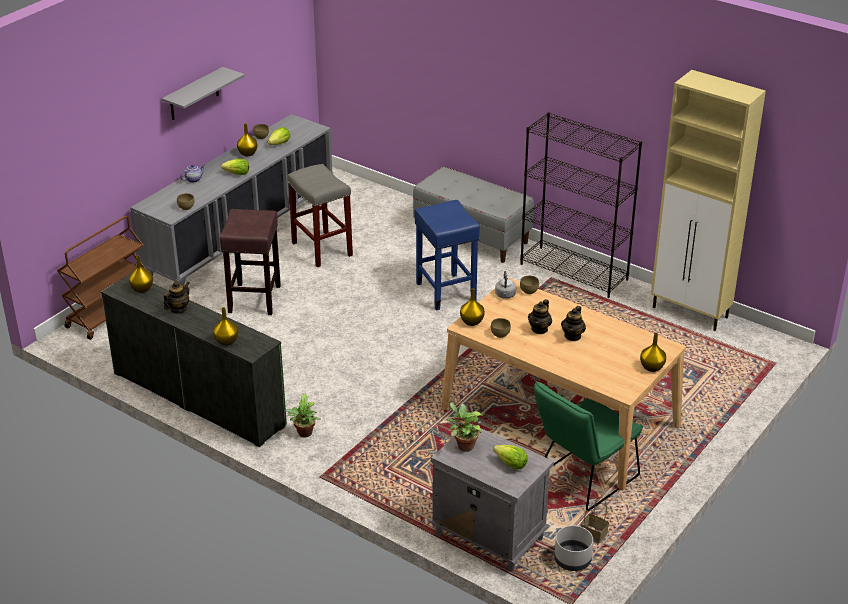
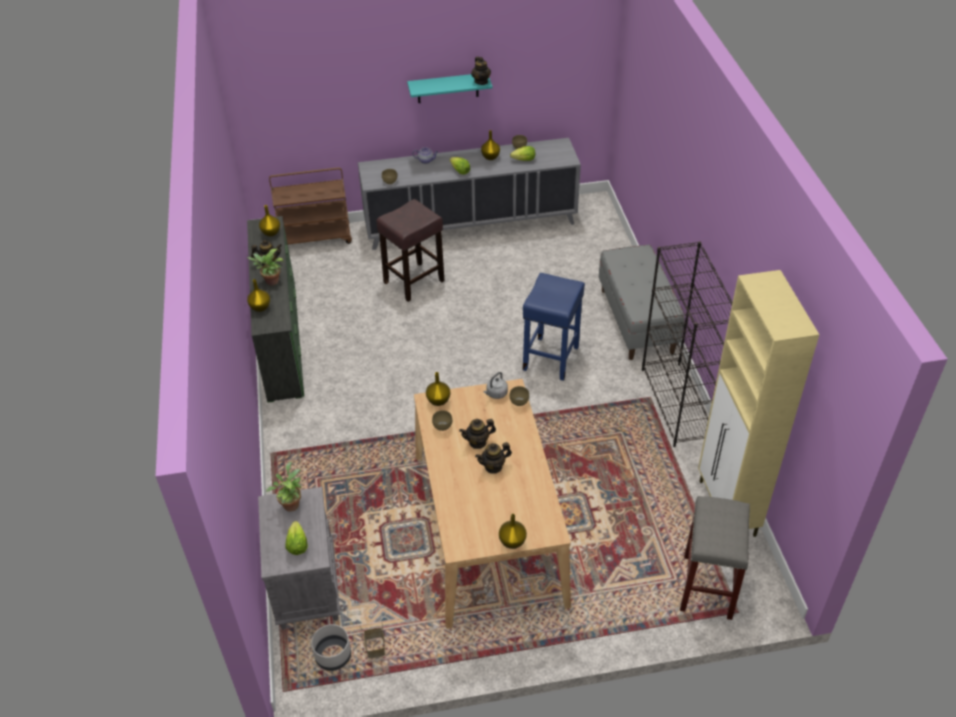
camera: 45 degrees right, 10 degrees up
grey shelf [162,67,245,120] -> turquoise shelf [407,74,493,103]
potted plant [285,394,321,437] -> potted plant moved to [247,249,284,285]
grey stool [287,164,353,267] -> grey stool moved to [680,496,750,620]
green chair [534,380,643,511] -> none
none -> teapot [471,56,491,85]

